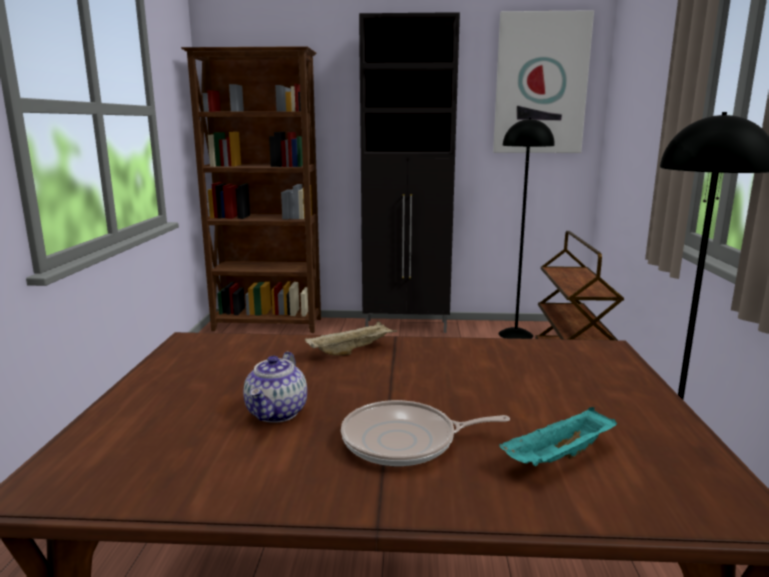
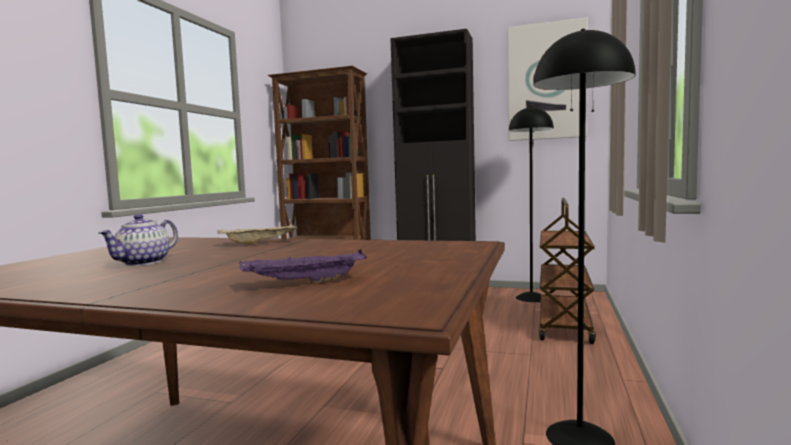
camera: 15 degrees right, 10 degrees down
frying pan [341,400,510,466] -> none
turquoise tray [499,407,617,466] -> purple tray [239,249,367,284]

